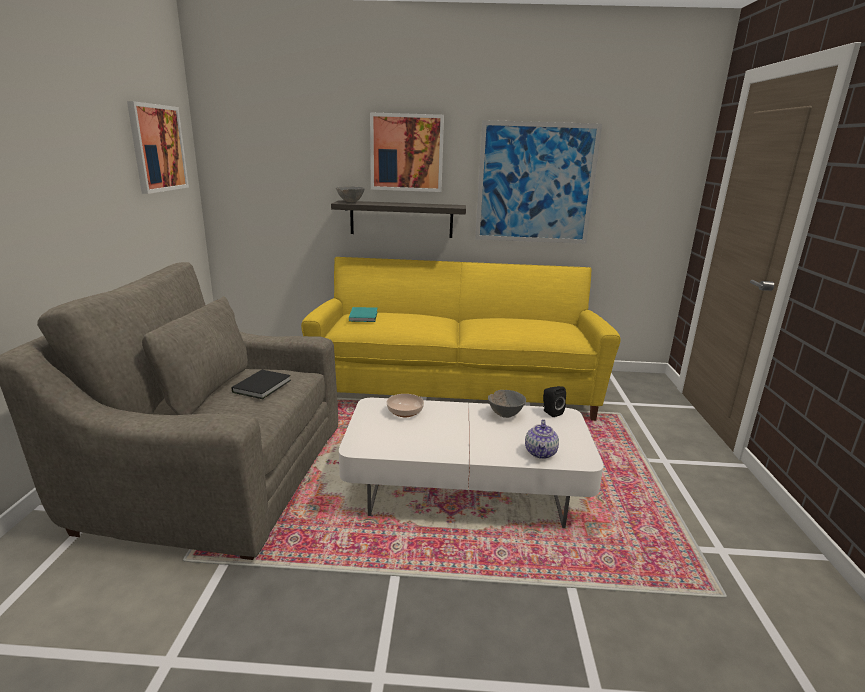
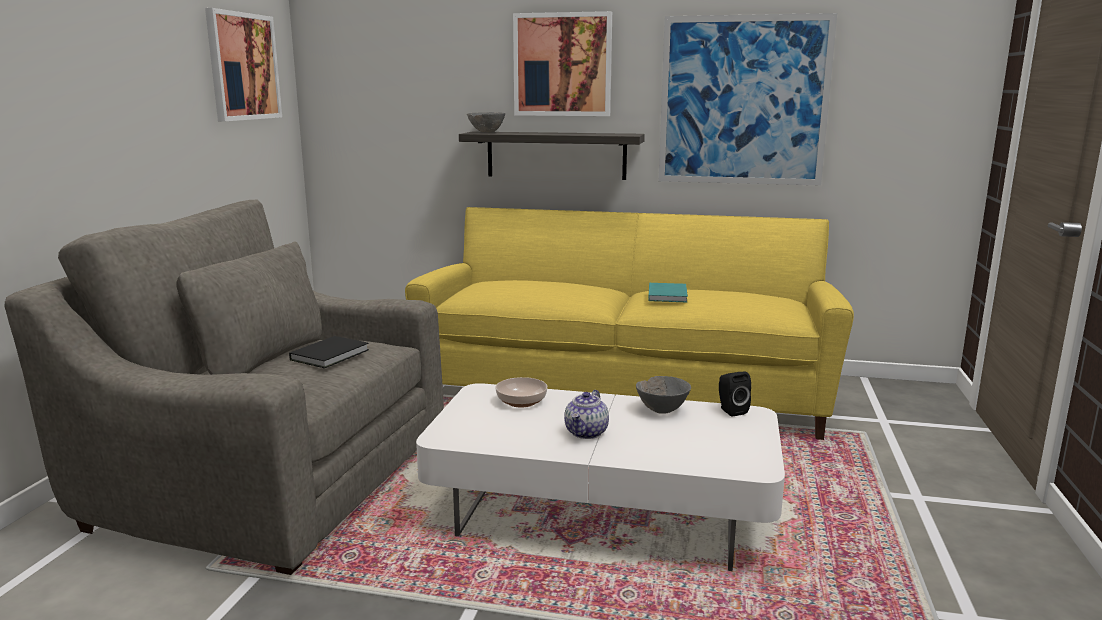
camera: 10 degrees right, 5 degrees down
turquoise book [349,307,378,322] -> turquoise book moved to [648,283,688,302]
teapot [525,419,559,459] -> teapot moved to [564,390,609,439]

